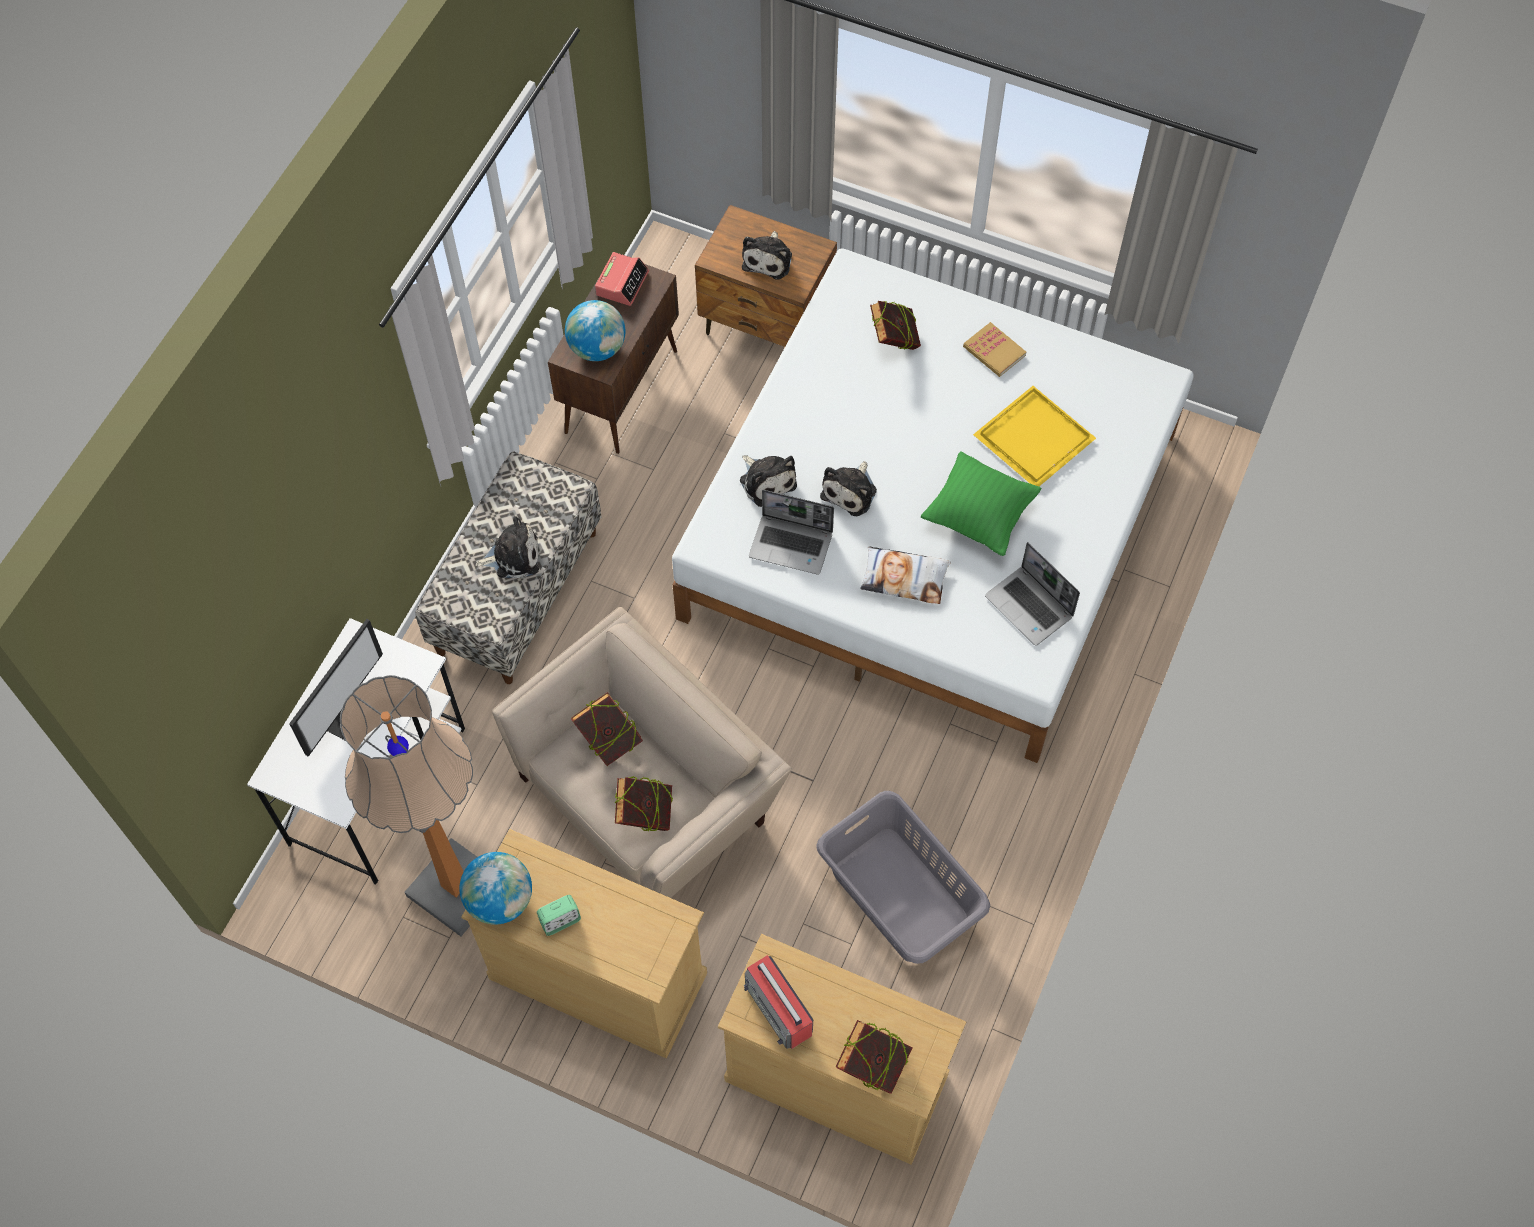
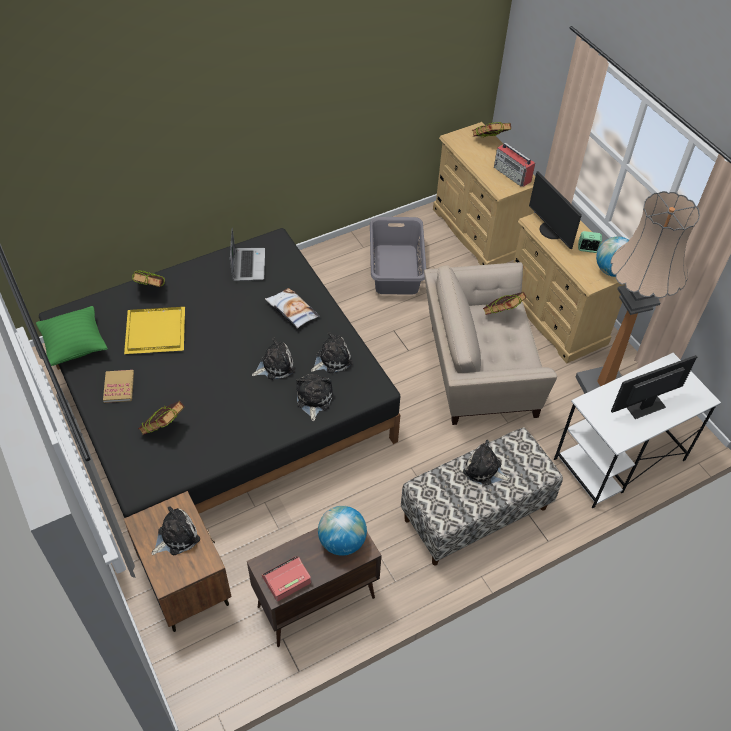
camera: 145 degrees left, 10 degrees down
book [571,692,643,766] -> book moved to [132,271,165,287]
white bed [672,248,1194,763] -> black bed [39,228,400,558]
radio [744,955,813,1049] -> radio turned 135 degrees clockwise [494,142,535,187]
laptop [749,490,834,575] -> plush toy [311,332,353,374]
green pillow [921,451,1041,556] -> green pillow moved to [36,306,108,366]
none -> monitor [529,171,582,249]

